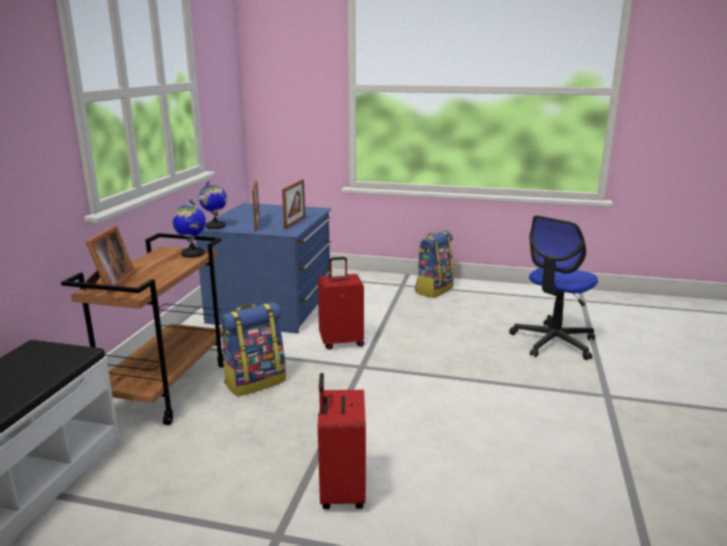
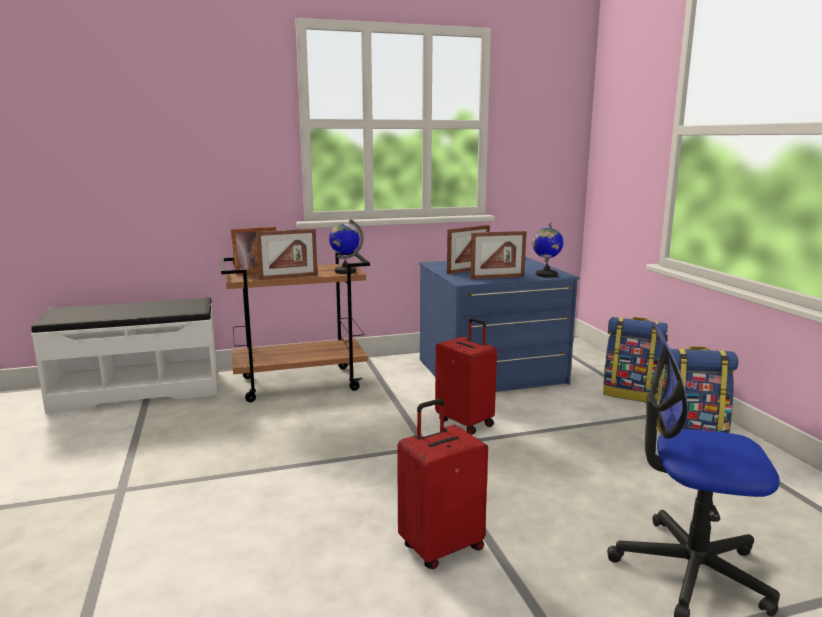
camera: 60 degrees right, 5 degrees down
globe [199,180,227,229] -> globe moved to [532,223,563,278]
backpack [221,302,286,397] -> backpack moved to [603,317,668,402]
red suitcase [318,373,366,509] -> red suitcase moved to [397,399,488,569]
none -> picture frame [256,229,317,280]

